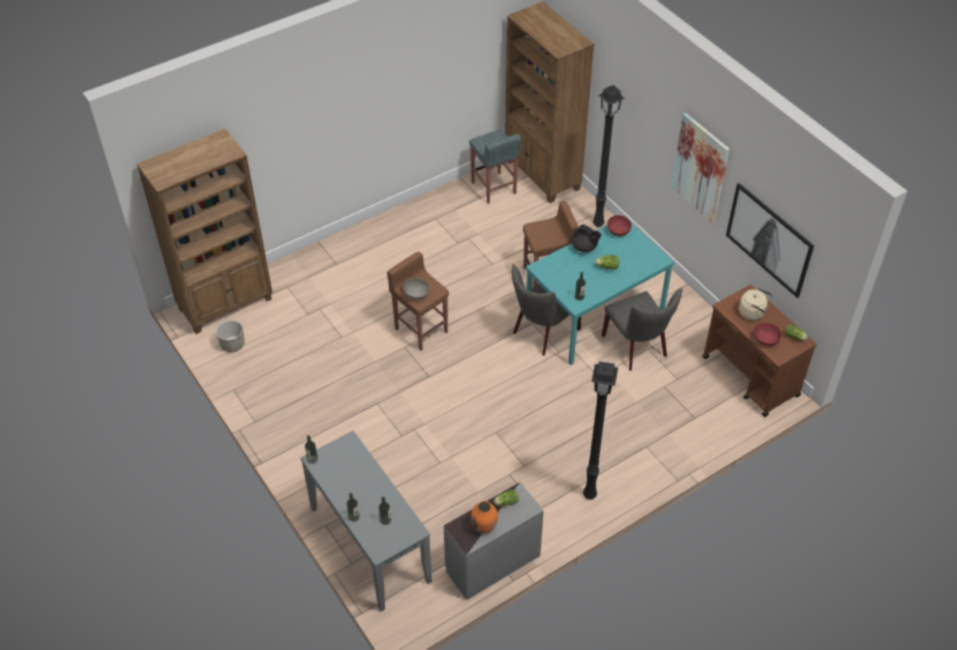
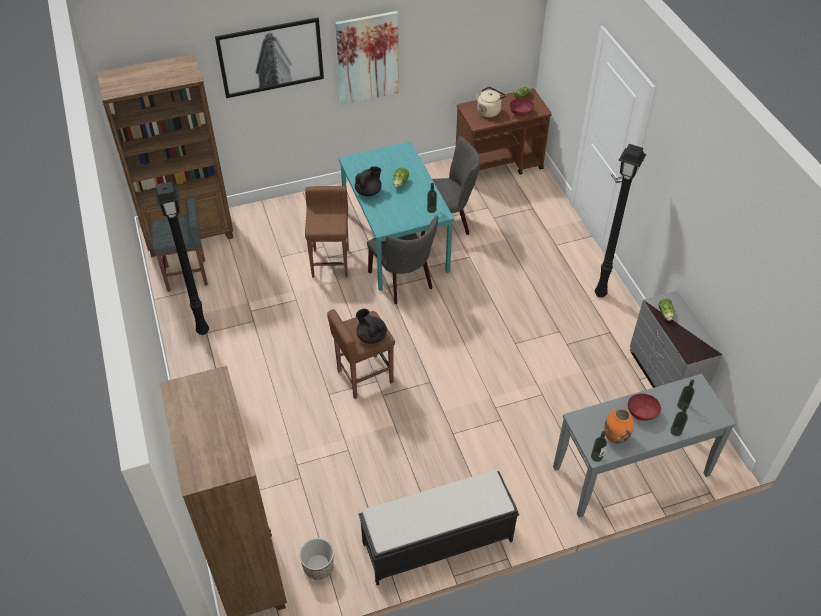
camera: 75 degrees left, 0 degrees up
grey bowl [403,279,429,300] -> black teapot [356,309,387,344]
orange vase [471,501,498,534] -> orange vase moved to [604,409,634,444]
black floor lamp [593,85,625,227] -> black floor lamp moved to [154,182,209,335]
red bowl [607,215,632,236] -> red bowl moved to [628,393,661,421]
picture [726,183,814,298] -> picture moved to [215,17,324,98]
none -> black bench [358,470,519,585]

